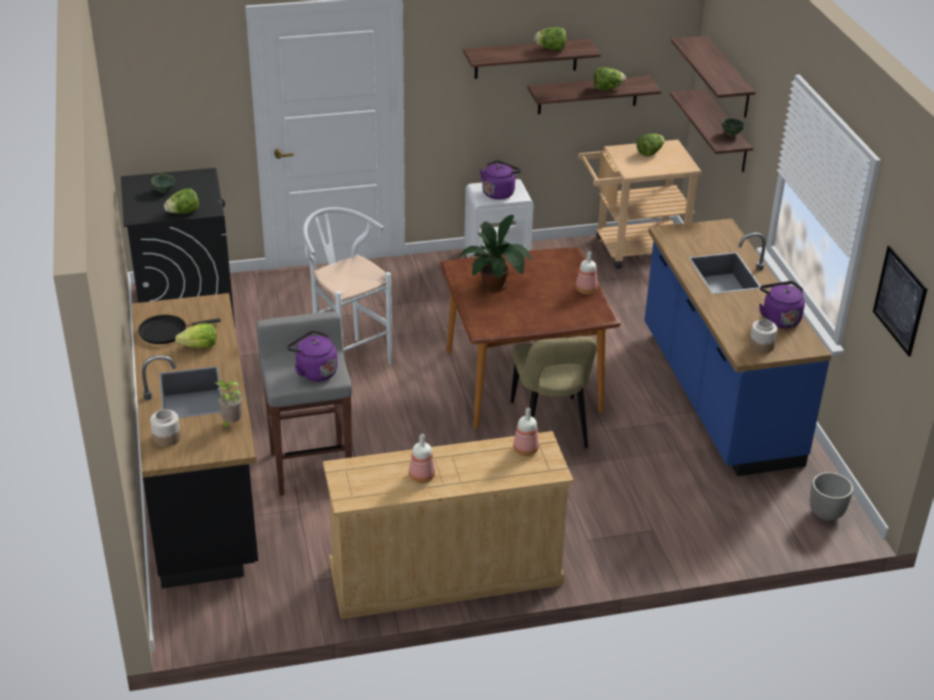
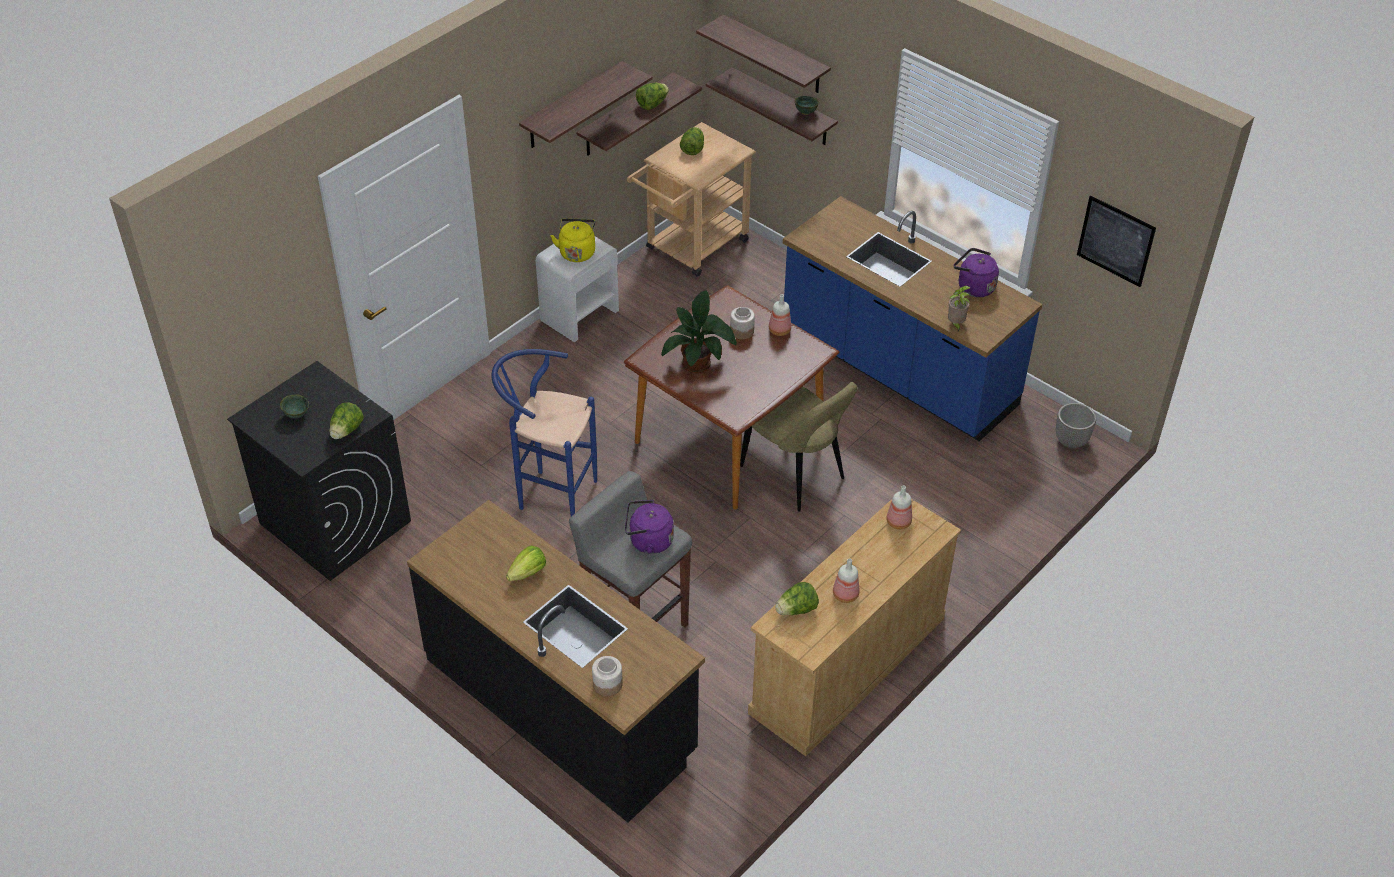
camera: 35 degrees left, 10 degrees up
black frying pan [138,315,221,344] -> none
potted plant [215,381,242,430] -> potted plant moved to [948,286,971,331]
white stool [302,207,392,364] -> blue stool [491,349,597,517]
purple kettle [480,160,521,200] -> yellow kettle [550,218,595,262]
lettuce [534,27,566,51] -> lettuce moved to [775,582,819,615]
jar [749,319,777,353] -> jar moved to [730,307,755,339]

